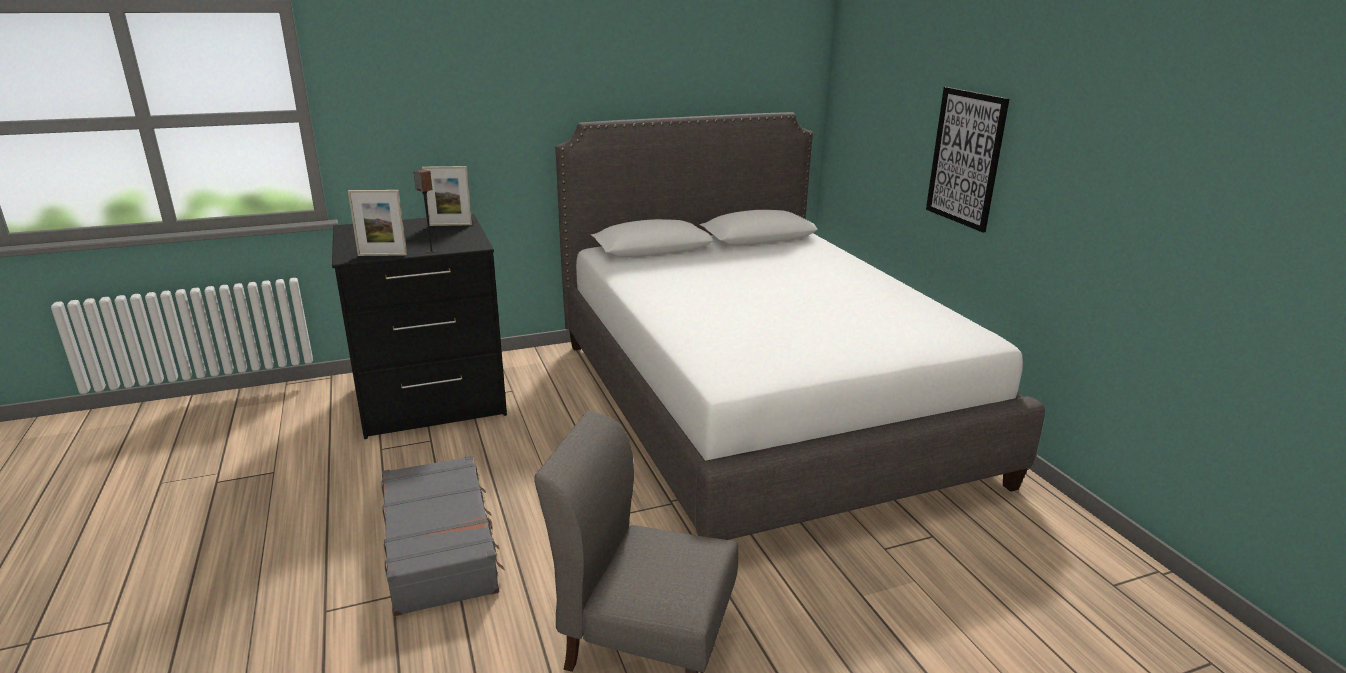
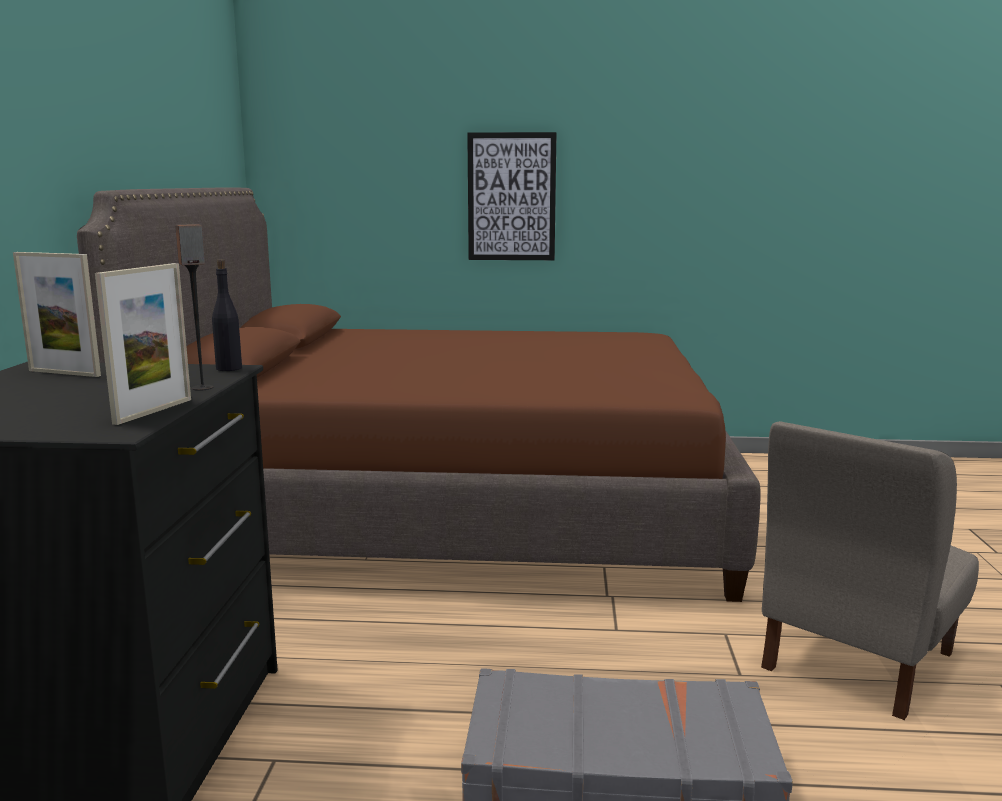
camera: 65 degrees left, 10 degrees down
picture frame [422,166,472,226] -> picture frame turned 90 degrees clockwise [13,252,101,377]
white bed [555,112,1045,540] -> brown bed [77,187,761,602]
none -> black bottle [212,259,242,371]

